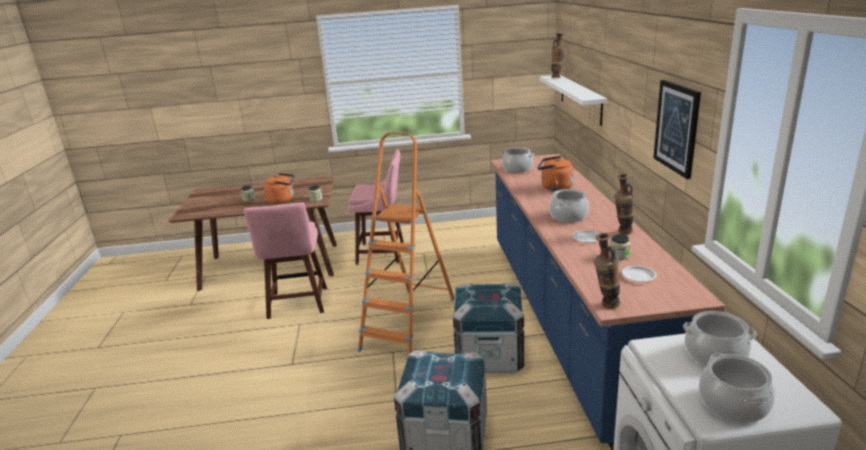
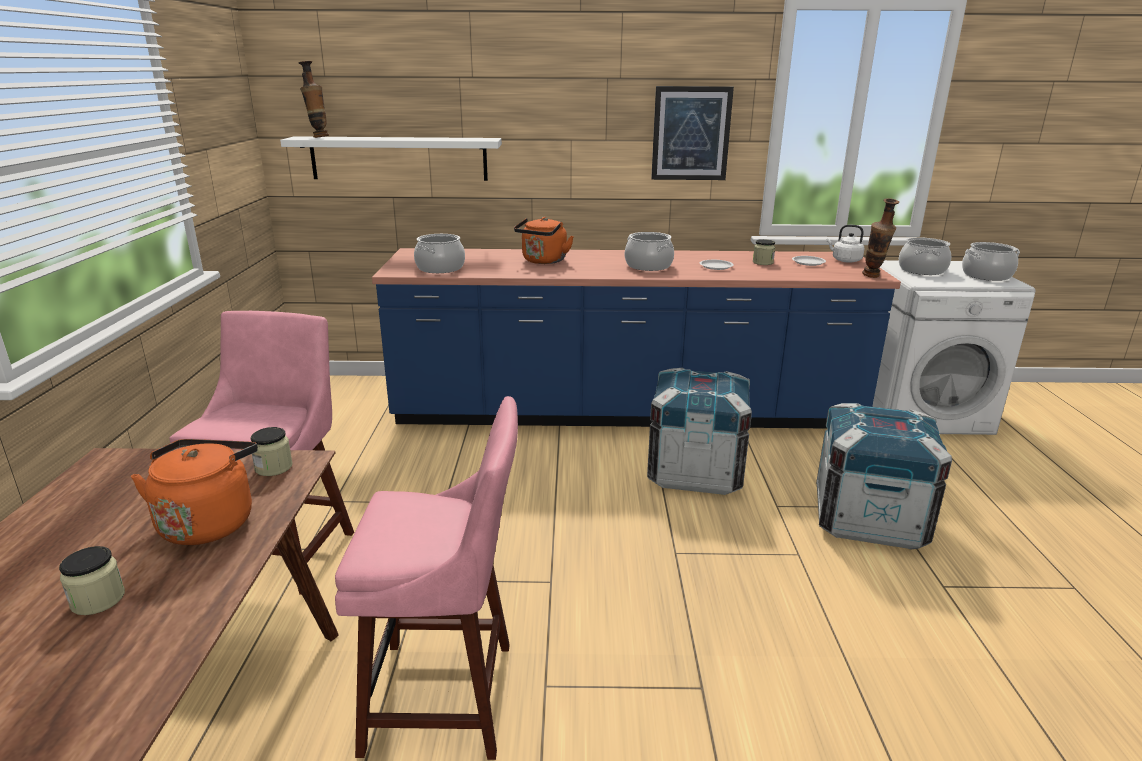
camera: 85 degrees left, 0 degrees up
orange step ladder [358,132,455,354] -> none
vase [614,173,634,235] -> none
none -> white kettle [827,225,864,263]

